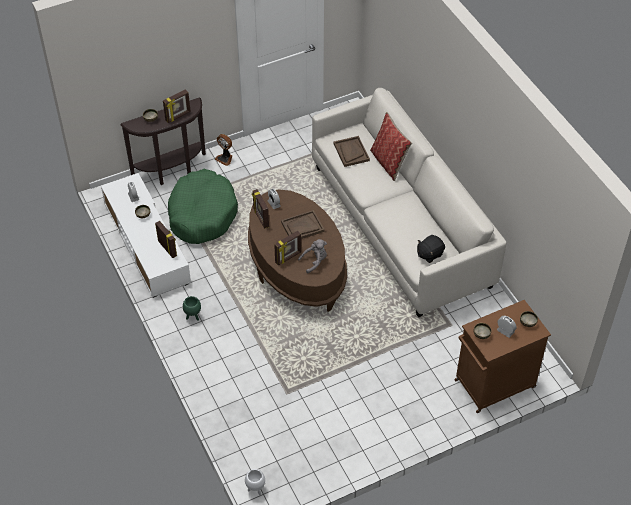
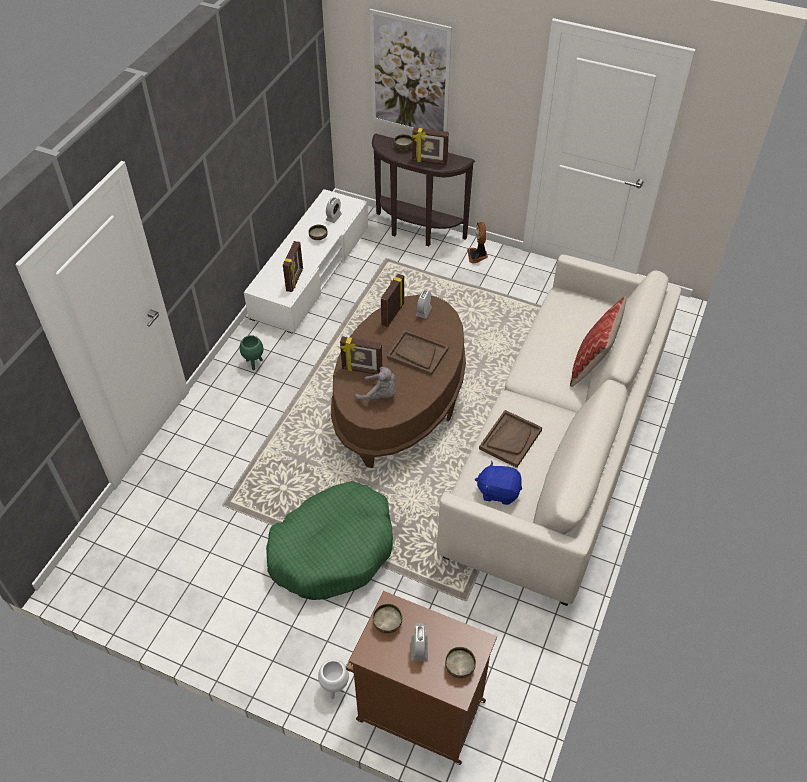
camera: 50 degrees right, 0 degrees up
green dog bed [168,169,238,244] -> green dog bed moved to [266,481,393,600]
white planter [245,469,265,495] -> white planter moved to [318,659,349,699]
brown tray [334,136,370,167] -> brown tray moved to [479,410,542,468]
black plush toy [417,235,445,263] -> blue plush toy [475,460,522,505]
none -> picture [369,9,452,132]

